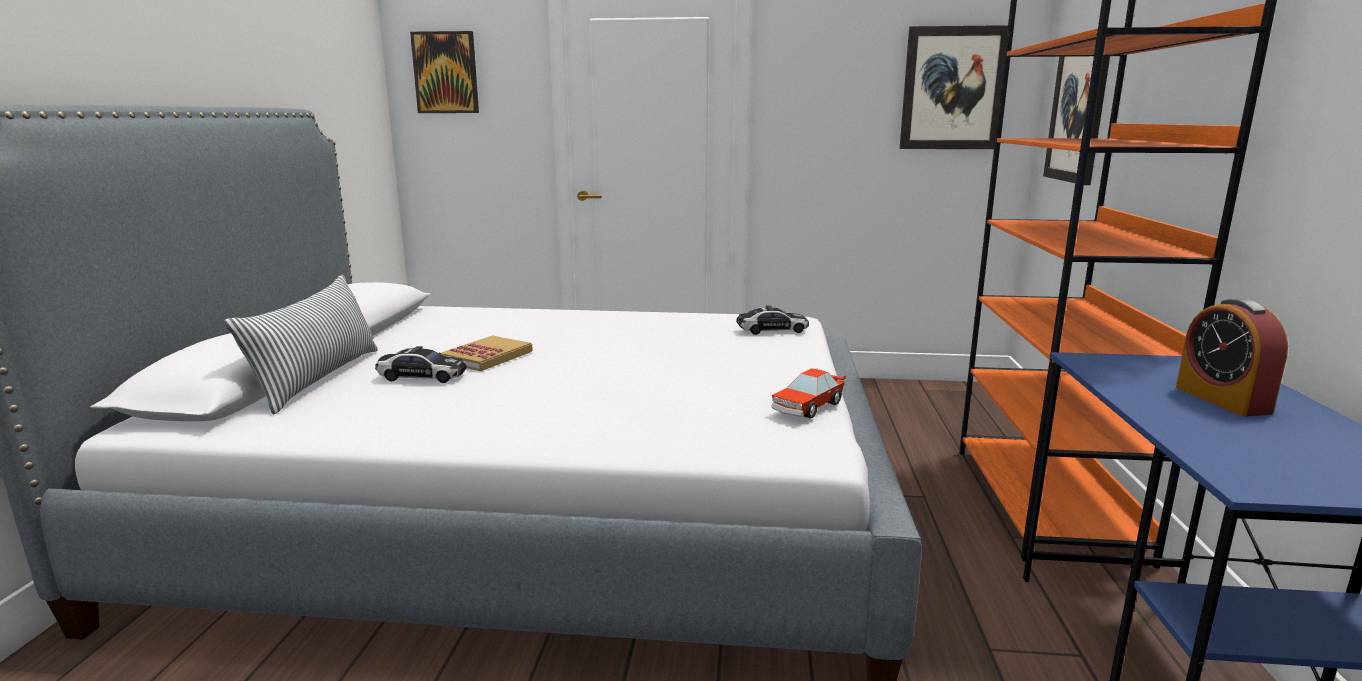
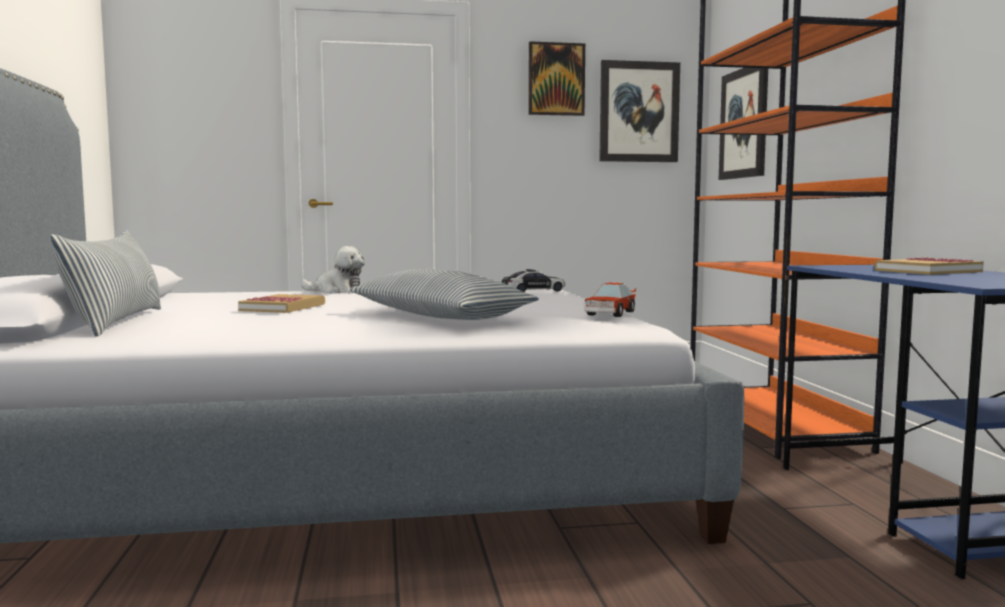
camera: 15 degrees left, 10 degrees down
toy car [375,346,467,383] -> none
picture [410,31,479,113] -> picture moved to [528,41,585,116]
alarm clock [1176,299,1288,417] -> book [874,258,984,275]
none -> plush toy [301,246,365,294]
none -> pillow [349,269,539,320]

